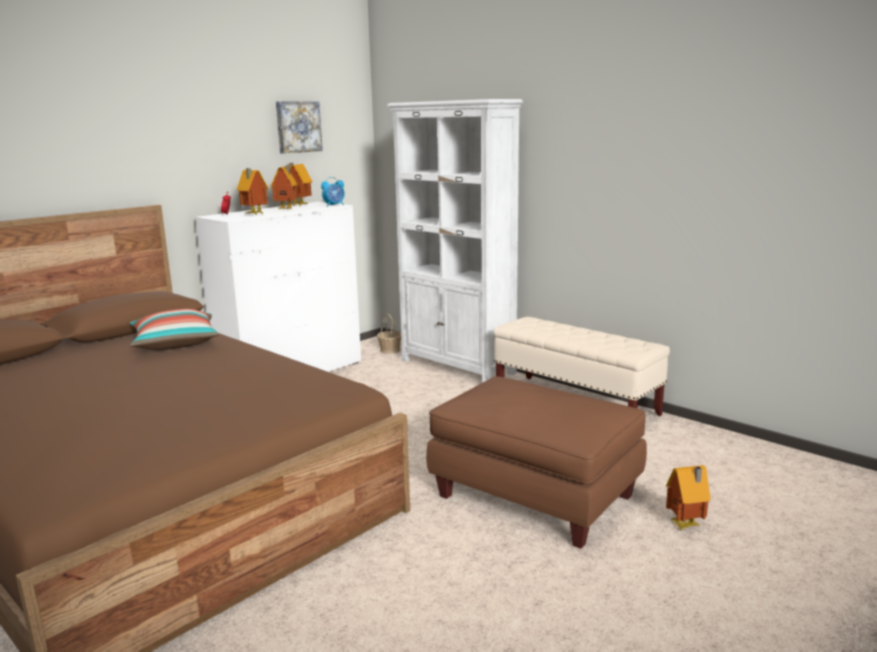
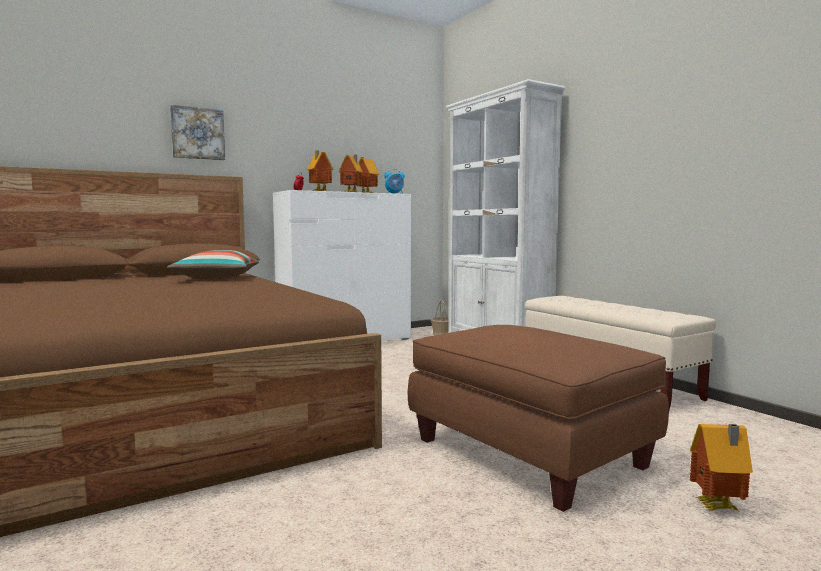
camera: 15 degrees right, 10 degrees down
picture [276,101,323,154] -> picture moved to [170,105,225,160]

